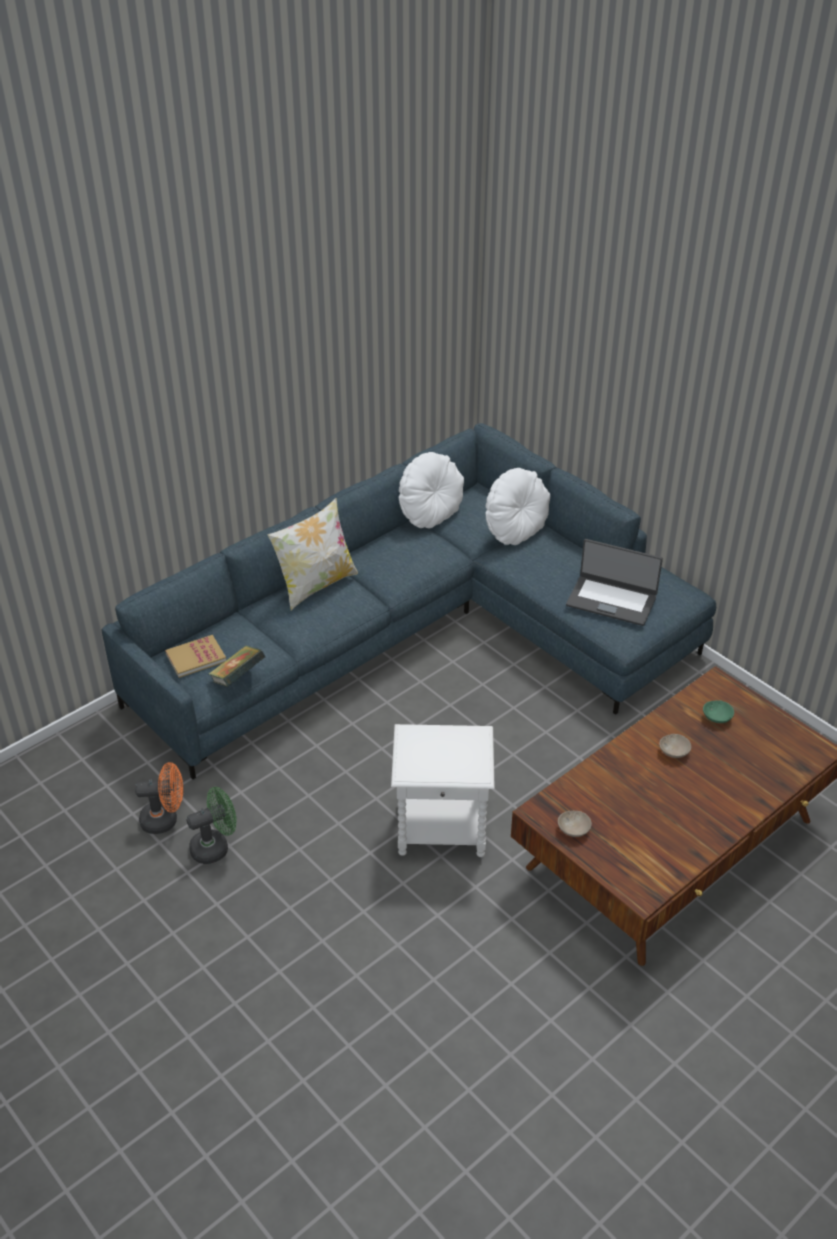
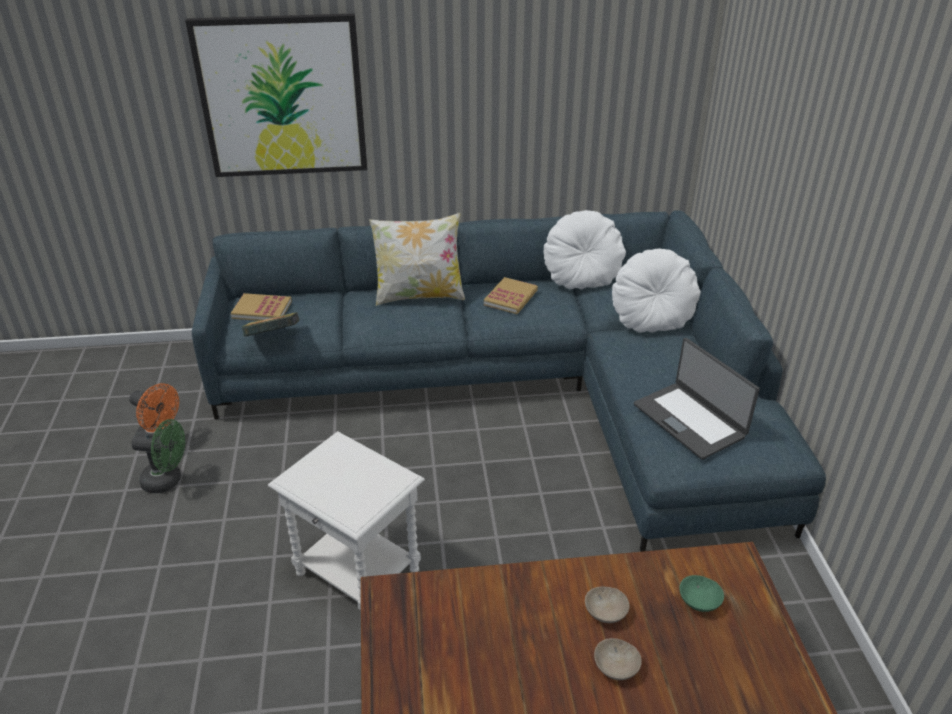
camera: 35 degrees right, 5 degrees down
beige bowl [558,811,592,837] -> beige bowl moved to [594,638,642,680]
none -> picture [185,13,367,177]
none -> book [484,277,538,314]

